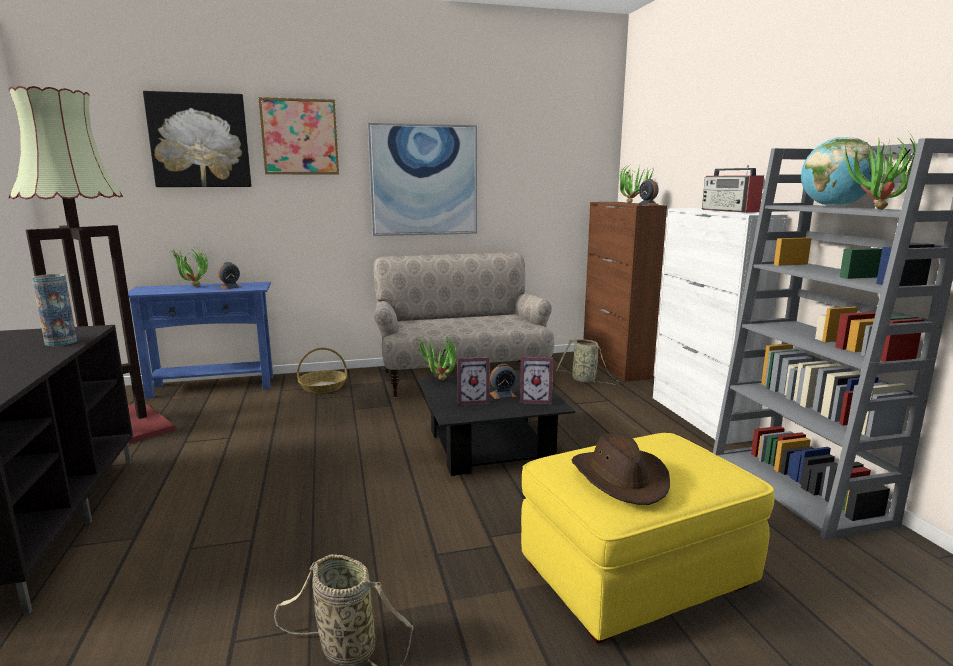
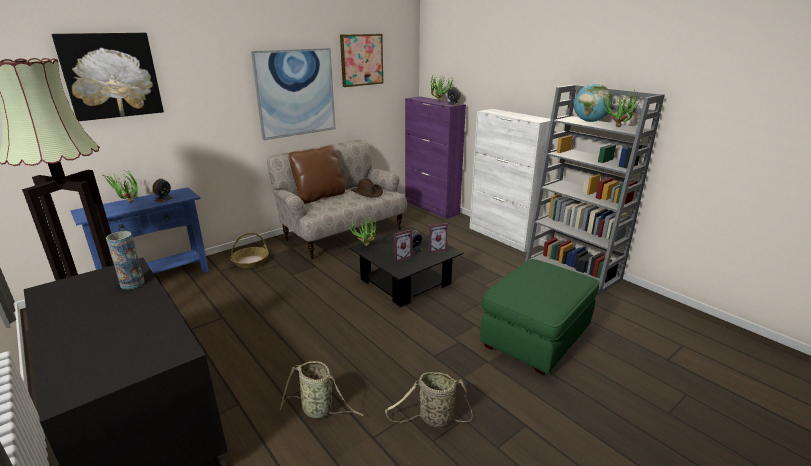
camera: 25 degrees left, 10 degrees up
picture [258,97,339,174] -> picture moved to [340,34,383,87]
yellow ottoman [521,433,774,644] -> green ottoman [480,259,599,375]
basket [556,339,620,384] -> basket moved to [280,361,363,419]
brown hat [572,433,670,505] -> brown hat moved to [351,179,383,198]
brown cabinet [584,202,667,382] -> purple cabinet [405,96,466,219]
radio [702,165,764,213] -> none
none -> brown pillow [288,145,345,204]

